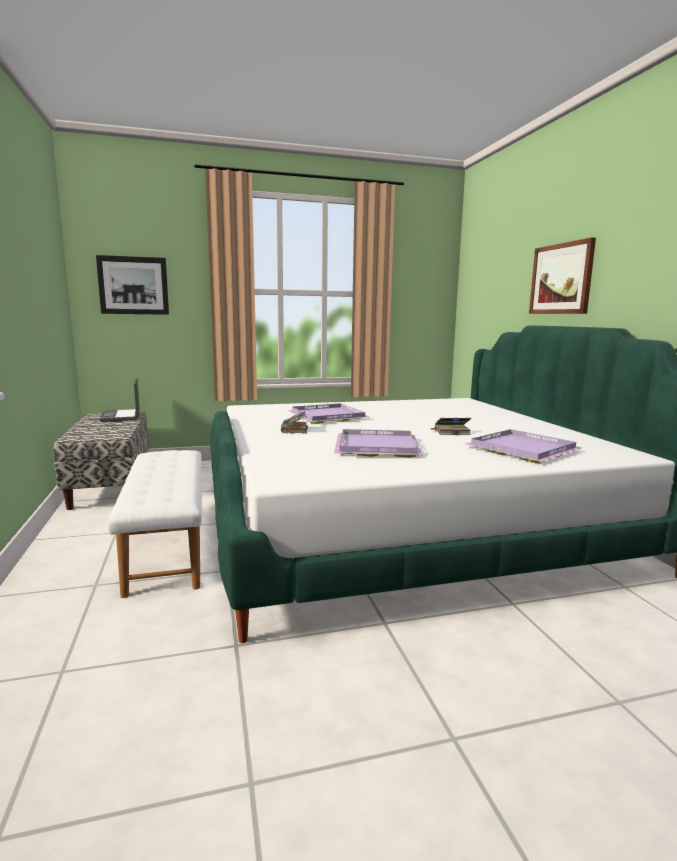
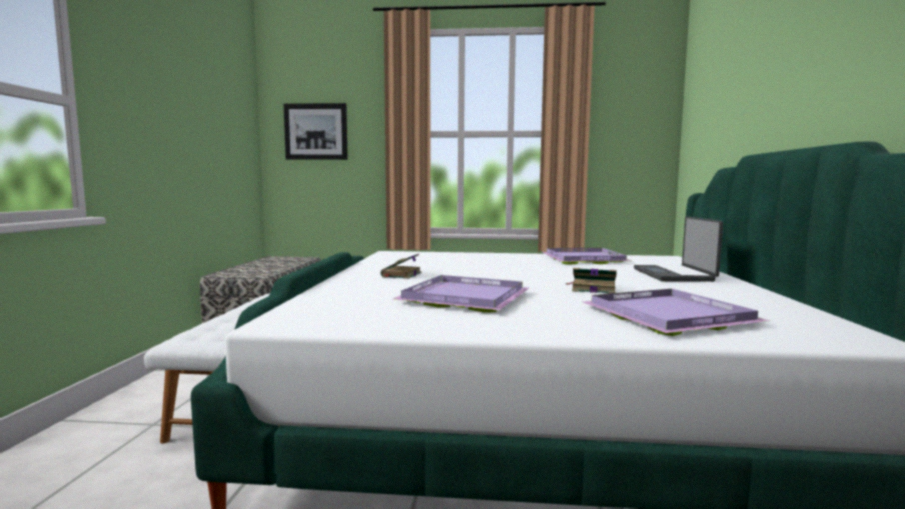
camera: 20 degrees right, 5 degrees down
laptop [99,378,140,422] -> laptop moved to [634,216,723,282]
purple tray [287,403,369,424] -> purple tray moved to [542,248,631,265]
picture [529,237,596,314] -> none

